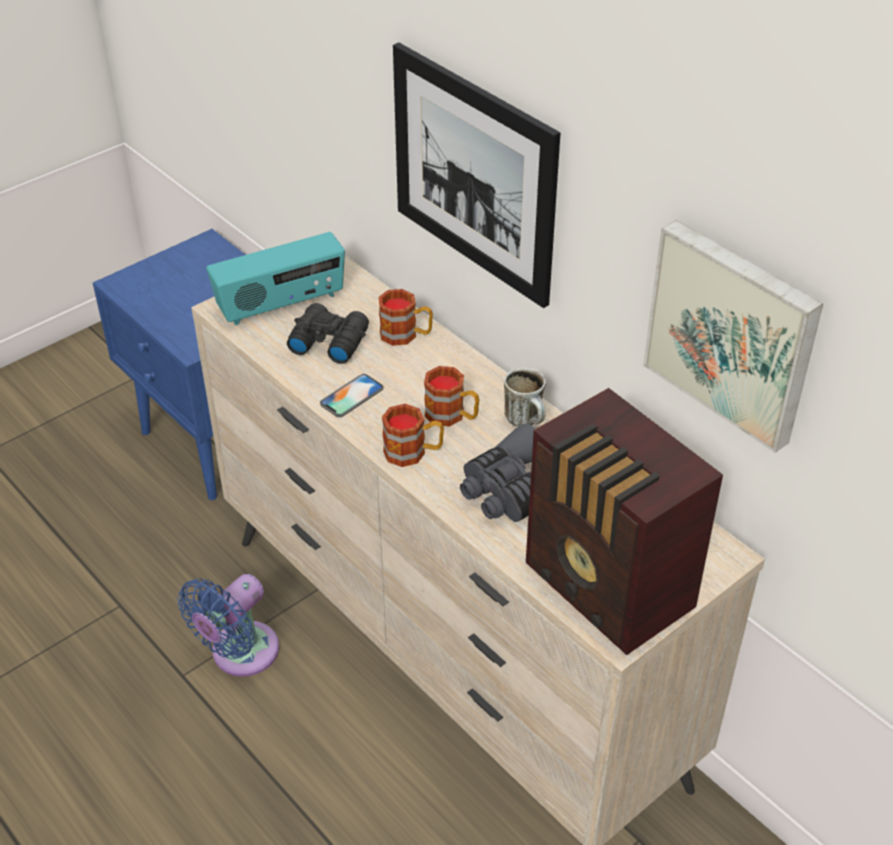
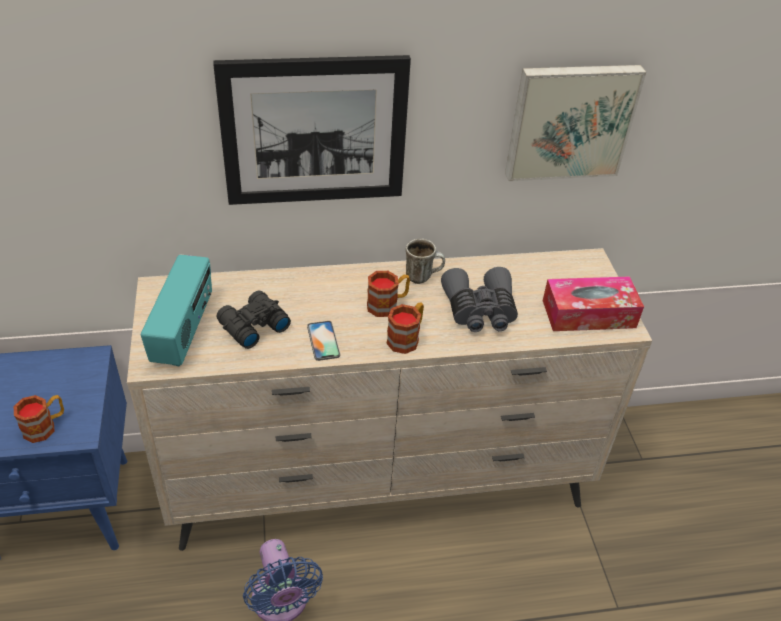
camera: 60 degrees left, 0 degrees up
mug [378,289,433,346] -> mug moved to [14,395,64,443]
radio [526,388,723,655] -> tissue box [543,276,644,331]

